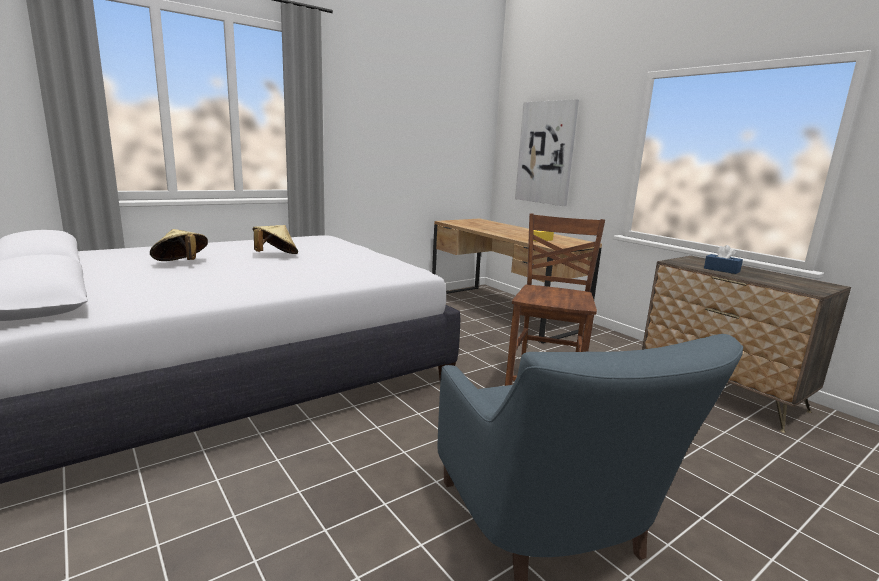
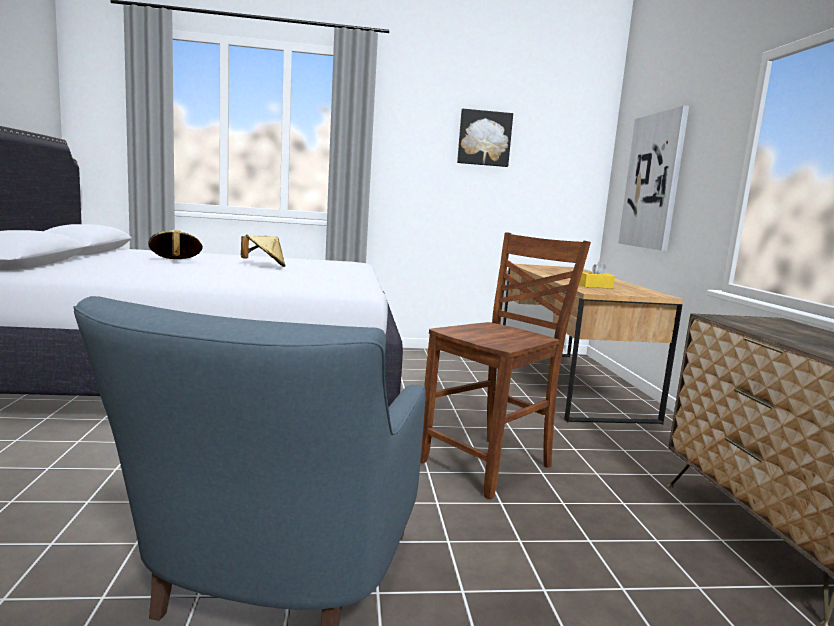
camera: 30 degrees right, 5 degrees down
blue tissue box [704,245,743,274] -> none
none -> picture [457,109,513,167]

